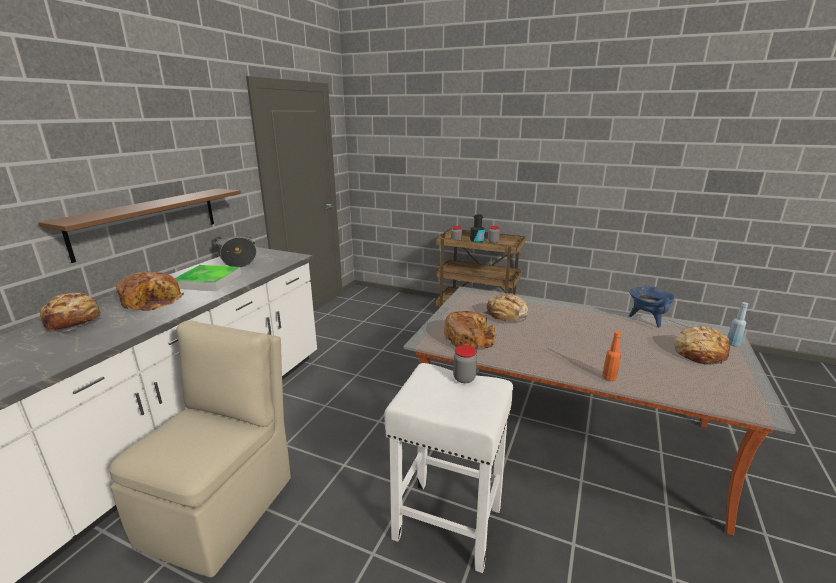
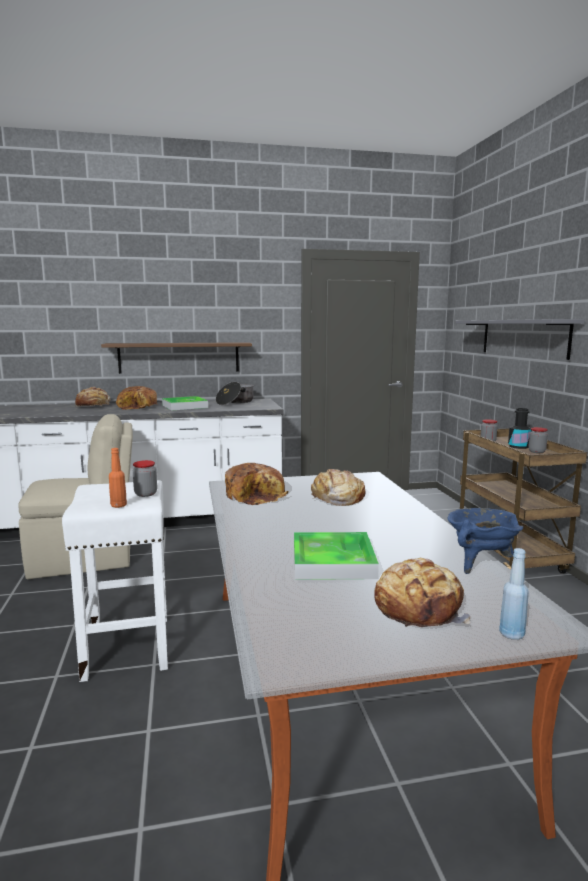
camera: 55 degrees right, 10 degrees down
orange bottle [602,331,621,381] -> orange bottle moved to [109,448,127,508]
none -> tray [294,532,379,580]
none -> grey shelf [455,319,585,360]

